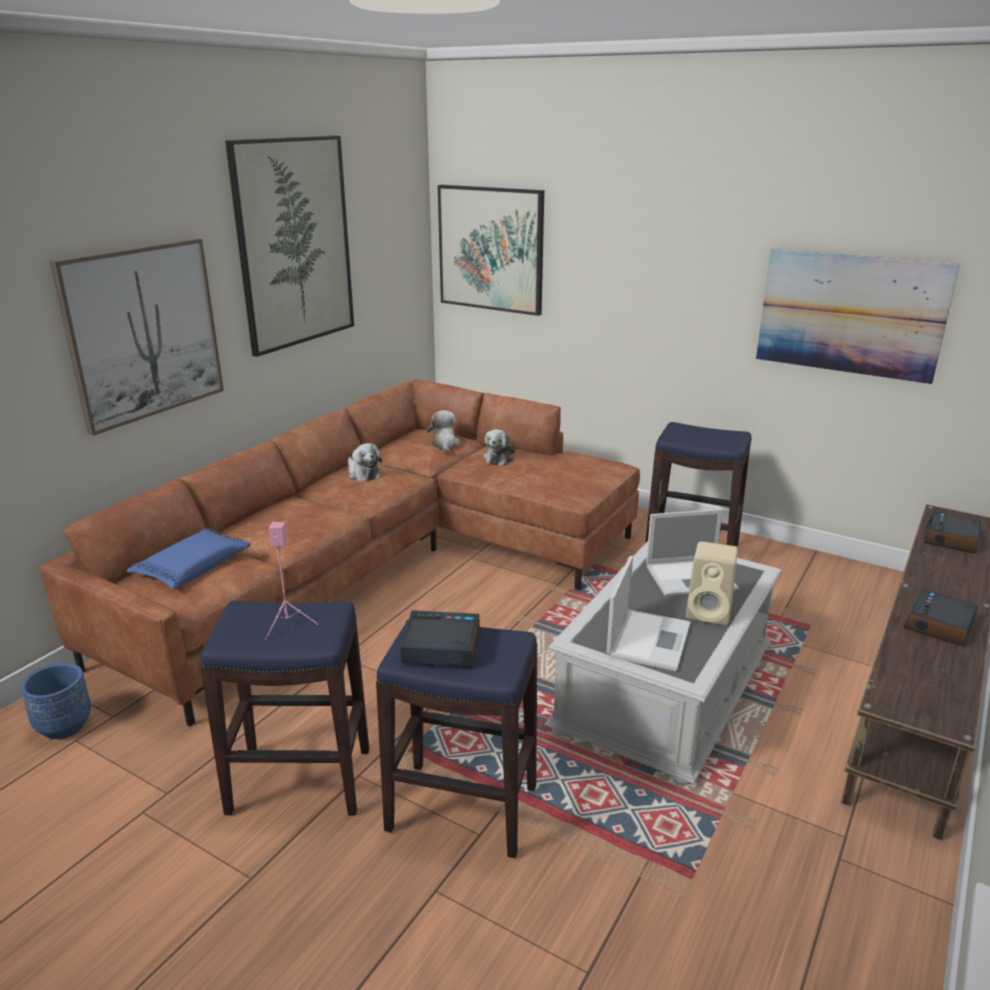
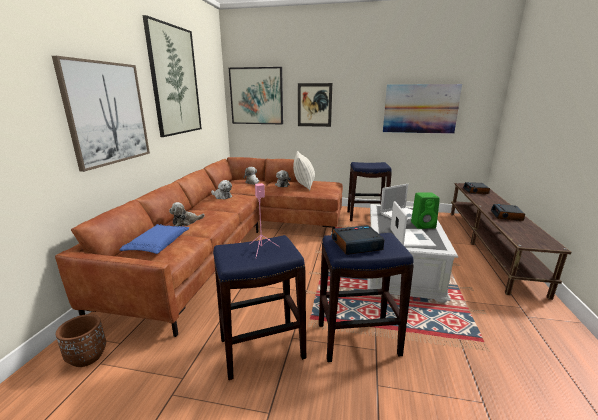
camera: 20 degrees left, 5 degrees down
blue planter [20,663,91,739] -> brown planter [56,314,106,367]
beige speaker [686,541,738,625] -> green speaker [411,192,440,229]
none -> plush toy [169,202,205,227]
none -> pillow [293,151,315,190]
none -> picture [298,83,332,127]

